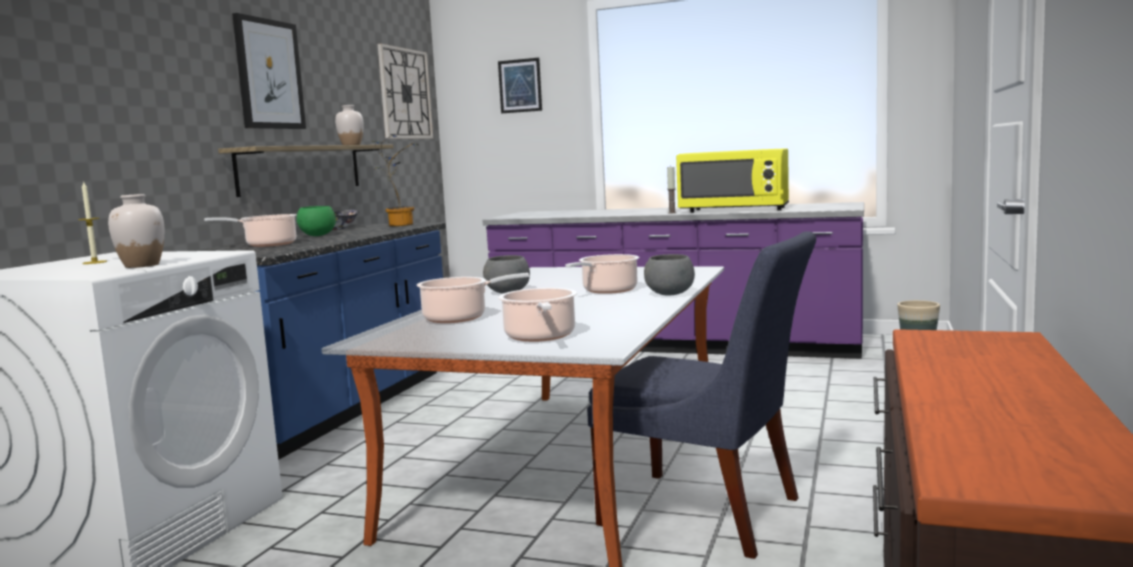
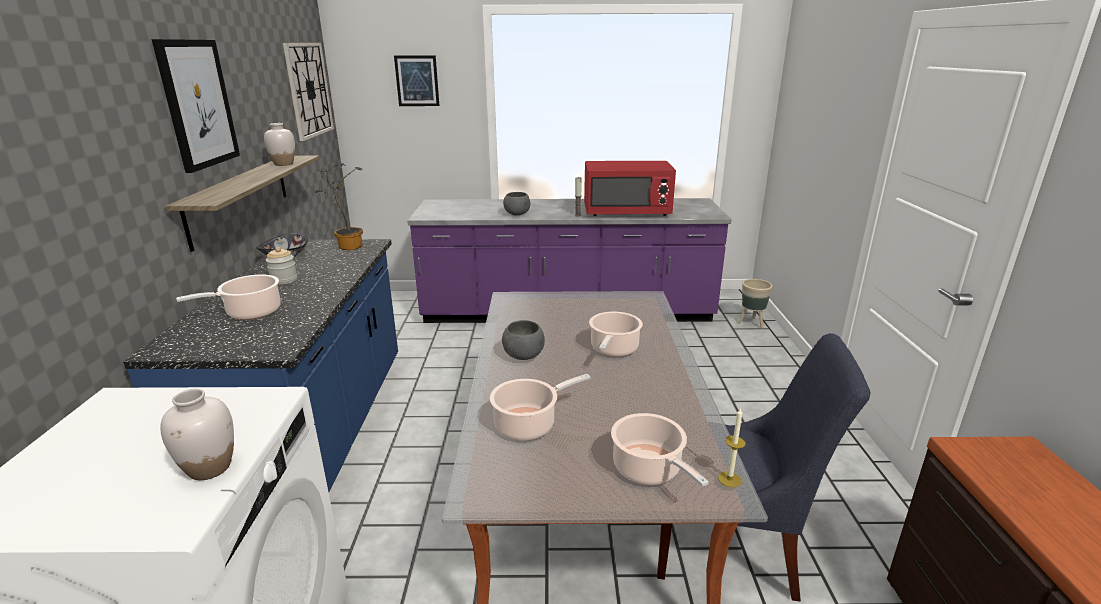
camera: 20 degrees left, 15 degrees up
candle [78,181,107,264] -> candle moved to [718,408,746,487]
green bowl [296,206,336,236] -> jar [266,247,297,284]
grey bowl [644,254,695,296] -> grey bowl moved to [503,192,530,215]
yellow microwave [676,148,789,213] -> red microwave [584,161,676,216]

